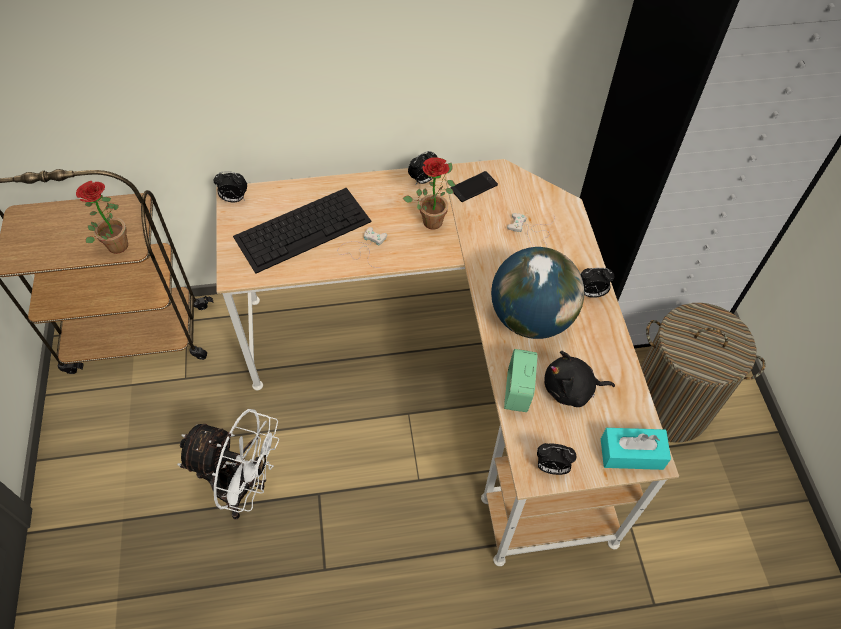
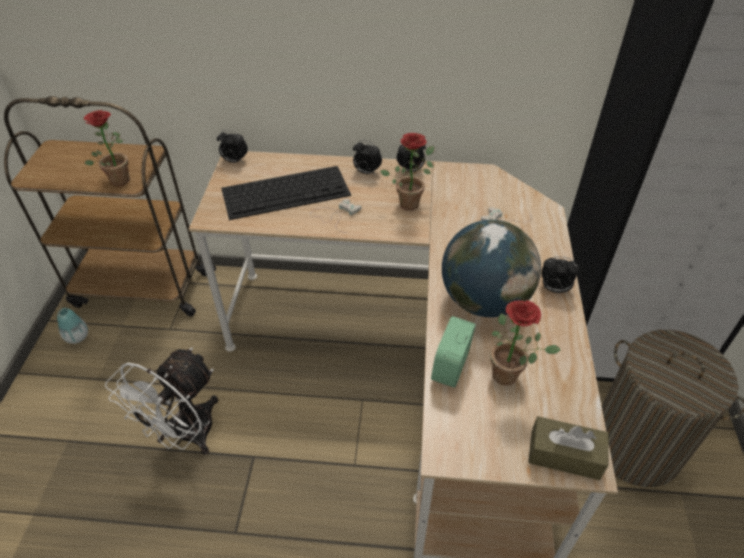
camera: 15 degrees right, 10 degrees down
white fan [177,409,280,520] -> white fan turned 90 degrees clockwise [105,347,218,455]
phone [451,171,498,202] -> none
alarm clock [537,443,576,475] -> alarm clock moved to [353,140,382,175]
black plush toy [544,351,615,407] -> potted plant [491,300,561,385]
turquoise tissue box [601,428,671,470] -> brown tissue box [528,416,609,480]
none -> vase [57,308,88,344]

